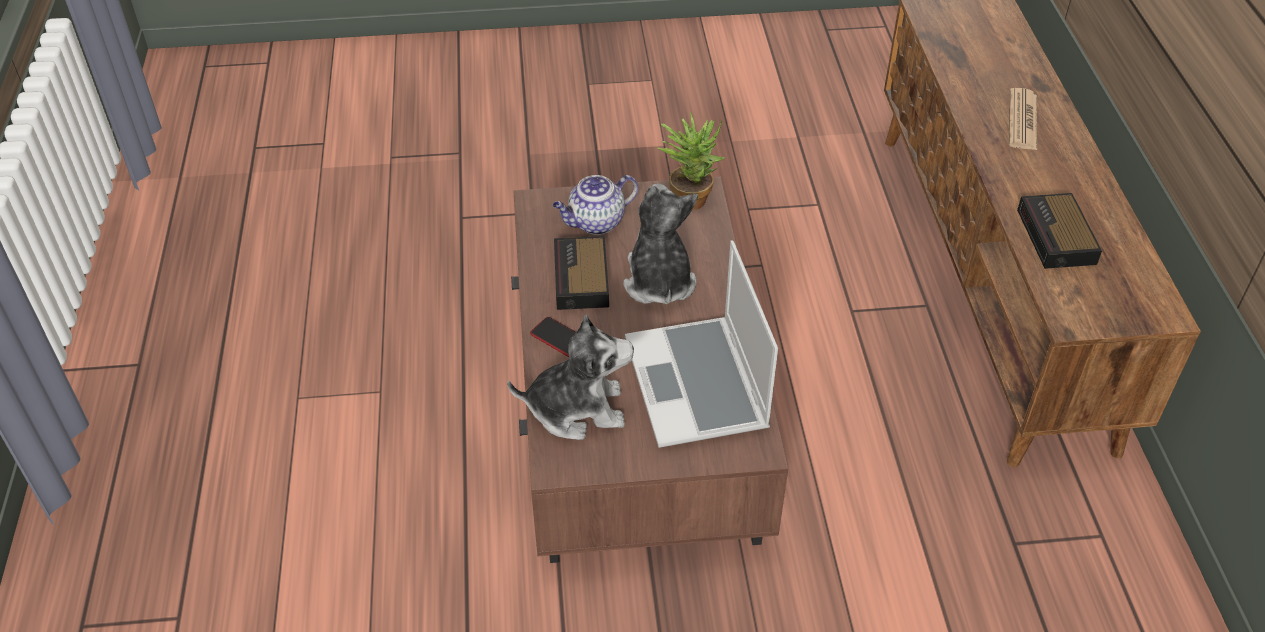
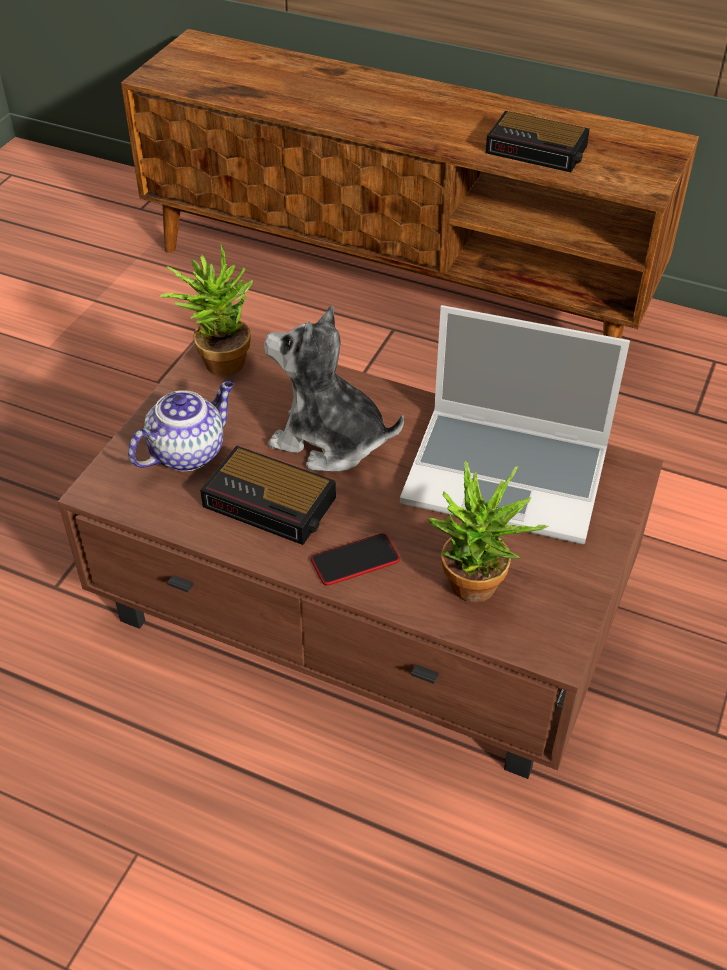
camera: 60 degrees left, 0 degrees up
plush toy [507,315,634,440] -> potted plant [427,461,549,603]
teapot [553,175,638,235] -> teapot turned 135 degrees counterclockwise [128,381,234,472]
newspaper [1009,88,1037,150] -> none

